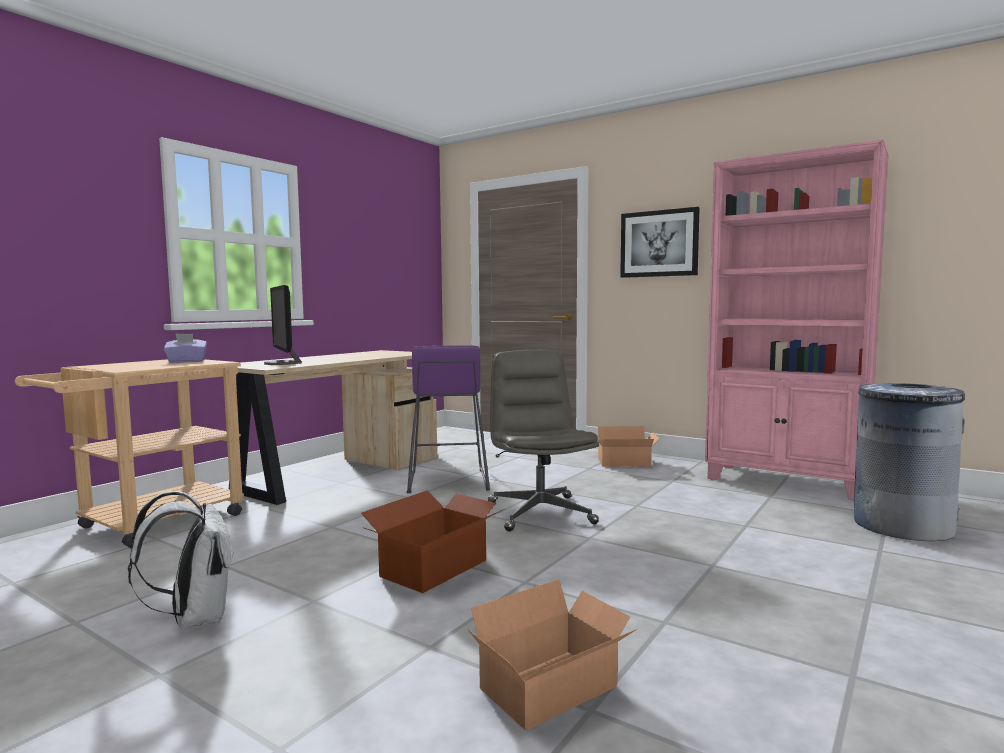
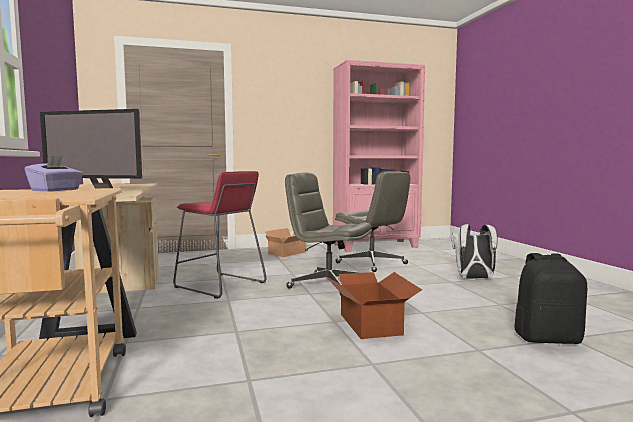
camera: 50 degrees left, 0 degrees up
white backpack [128,491,234,628] -> white backpack moved to [451,224,498,279]
purple stool [407,345,490,493] -> red stool [173,171,266,299]
cardboard box [467,579,637,730] -> black backpack [514,253,587,344]
picture [620,207,700,278] -> none
grey trash can [854,383,965,541] -> none
none -> grey office chair [335,171,410,272]

